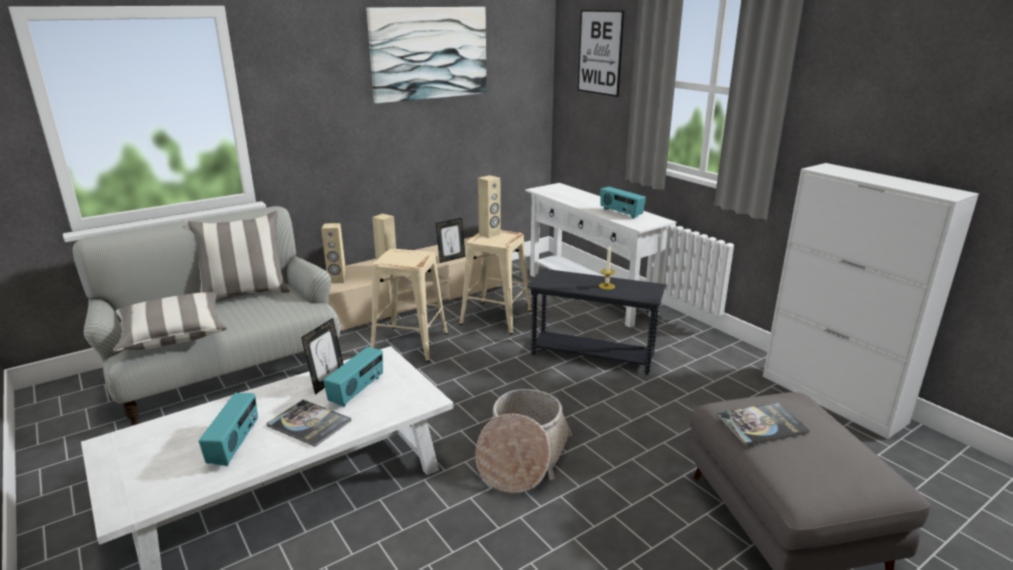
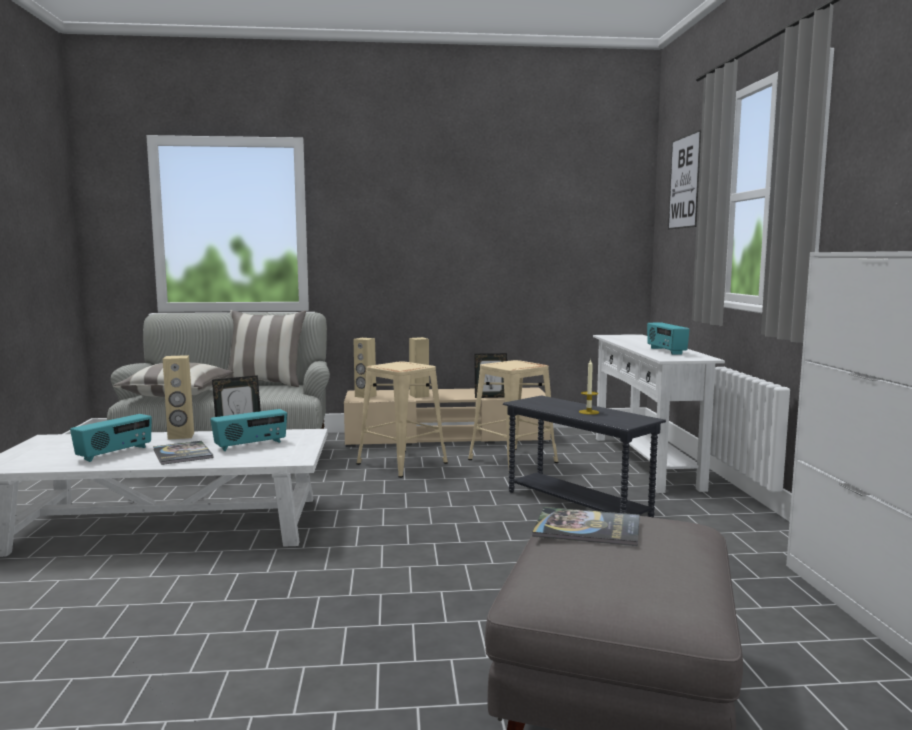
camera: 30 degrees right, 15 degrees down
picture [366,7,487,104] -> none
basket [475,389,572,494] -> none
beige speaker [478,175,501,238] -> beige speaker moved to [163,355,194,440]

